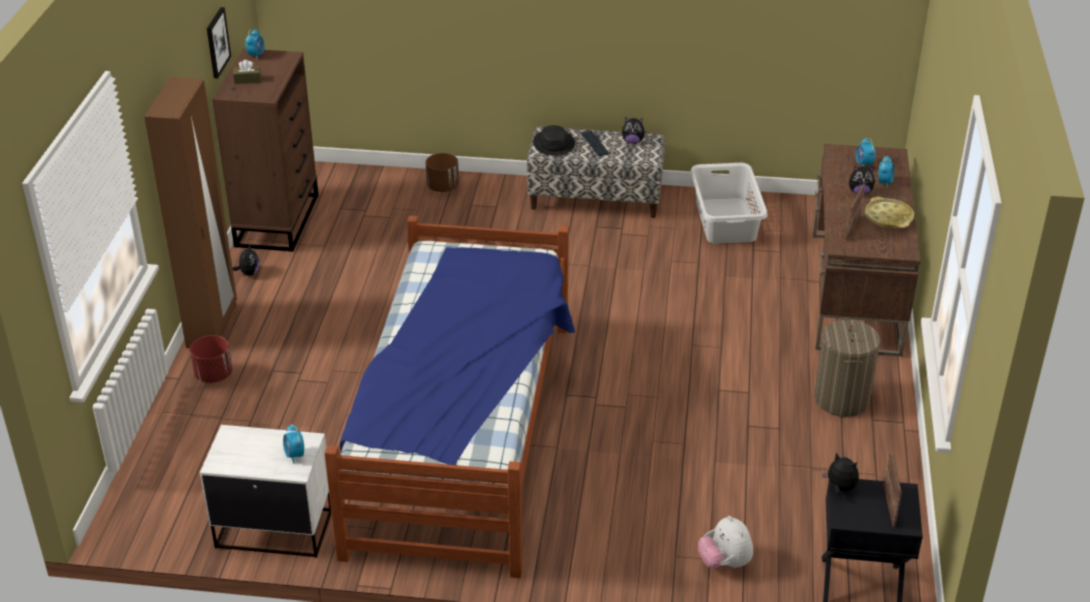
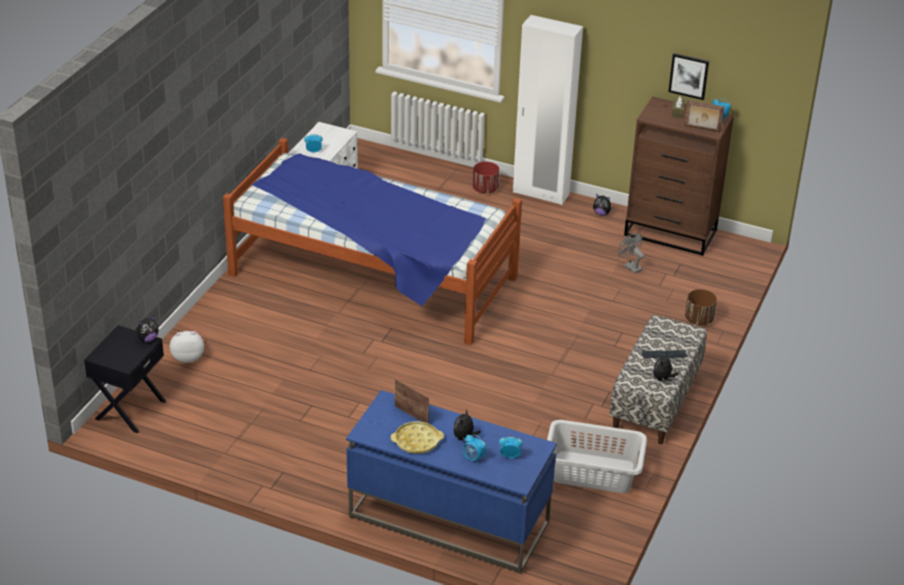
camera: 105 degrees right, 0 degrees up
brown wardrobe [144,77,237,348] -> white wardrobe [513,15,583,205]
black hat [533,125,575,156] -> none
brown desk [813,144,921,356] -> blue desk [346,390,557,574]
laundry basket [814,318,880,417] -> none
picture frame [884,451,902,528] -> picture frame moved to [684,100,724,132]
none -> grey fan [619,233,645,273]

